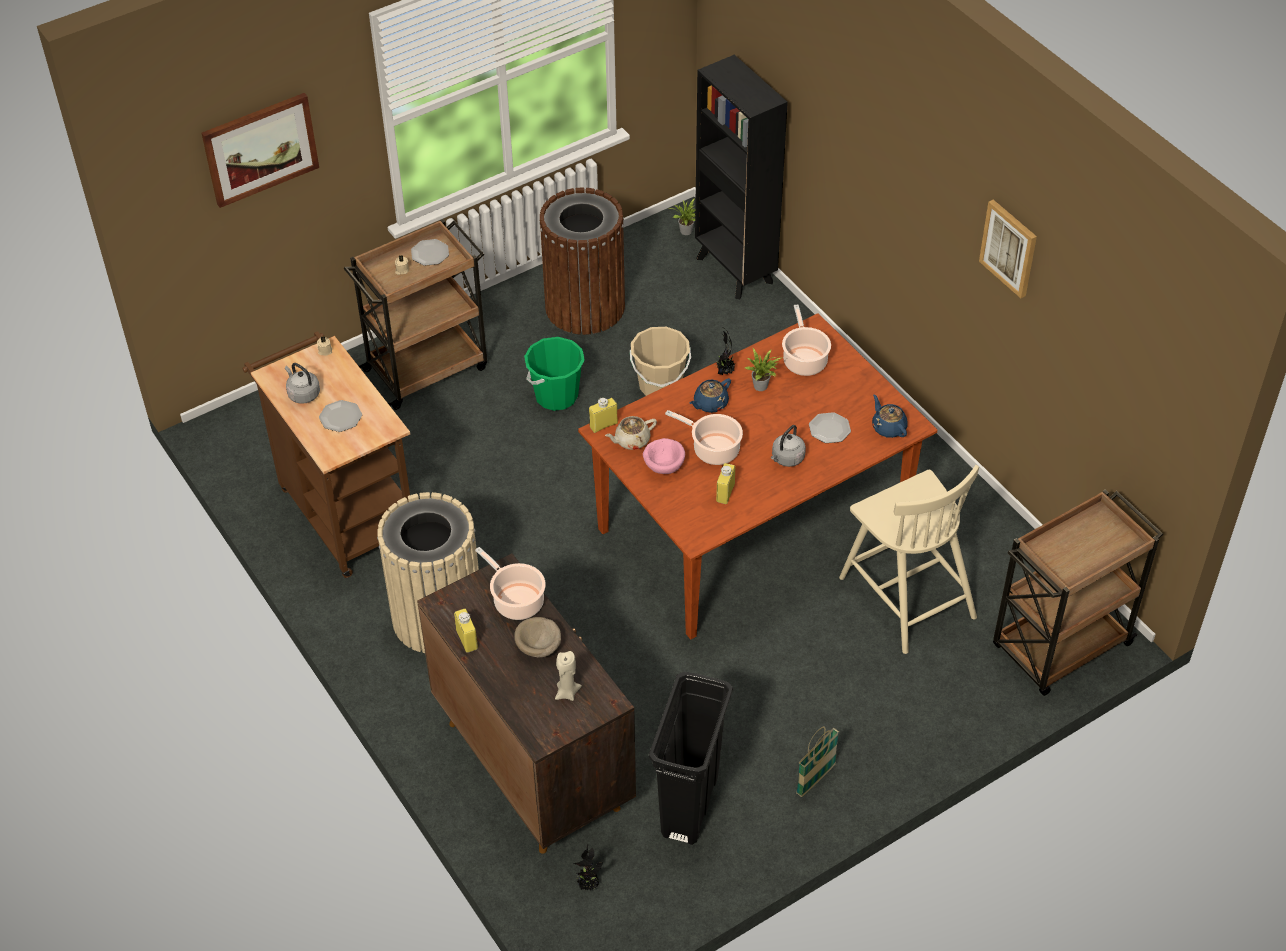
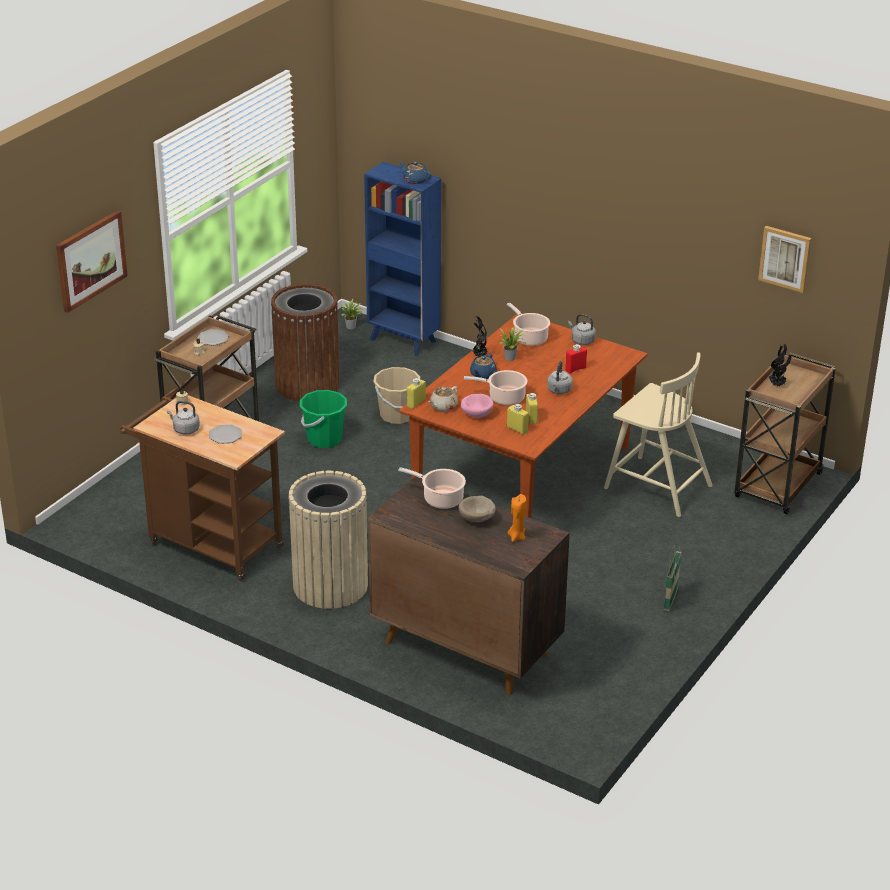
camera: 25 degrees left, 15 degrees down
yellow bottle [454,609,478,653] -> yellow bottle moved to [507,404,528,435]
beige candle [555,651,582,701] -> orange candle [508,494,527,542]
potted plant [573,844,602,890] -> potted plant moved to [769,343,791,386]
black trash can [649,672,733,845] -> none
black bookcase [695,55,788,299] -> blue bookcase [364,162,442,356]
plate [809,412,851,443] -> red bottle [565,344,587,373]
blue teapot [872,395,908,438] -> blue teapot moved to [399,161,431,184]
picture [979,200,1037,298] -> picture moved to [758,226,812,293]
none -> grey kettle [568,314,596,345]

